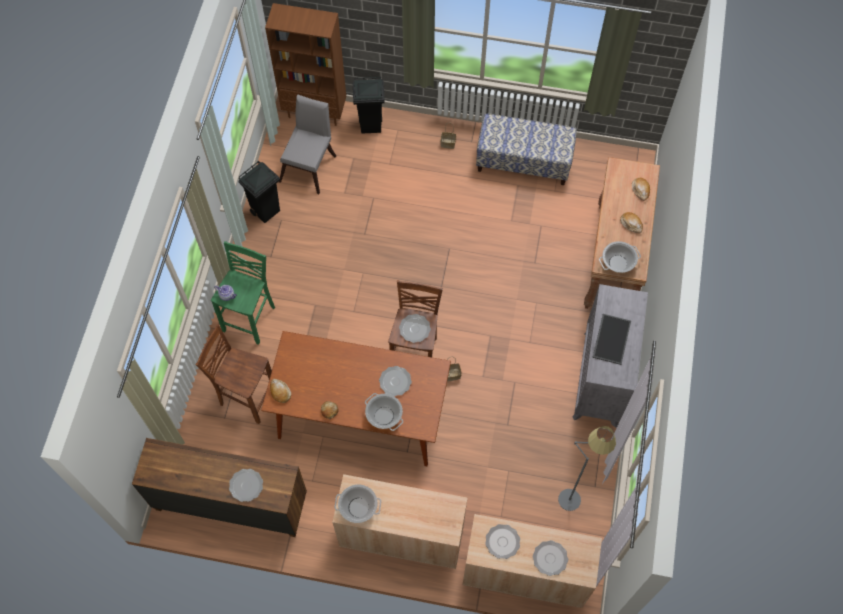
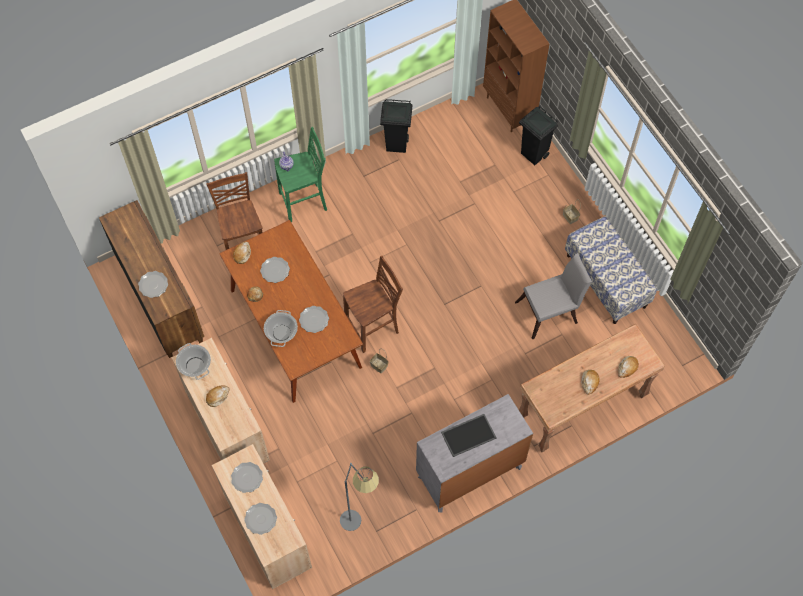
camera: 50 degrees right, 0 degrees up
grey chair [279,94,336,194] -> grey chair moved to [515,253,592,339]
plate [399,314,431,343] -> plate moved to [260,257,290,283]
cooking pot [599,241,641,273] -> none
none -> bread [206,385,230,407]

